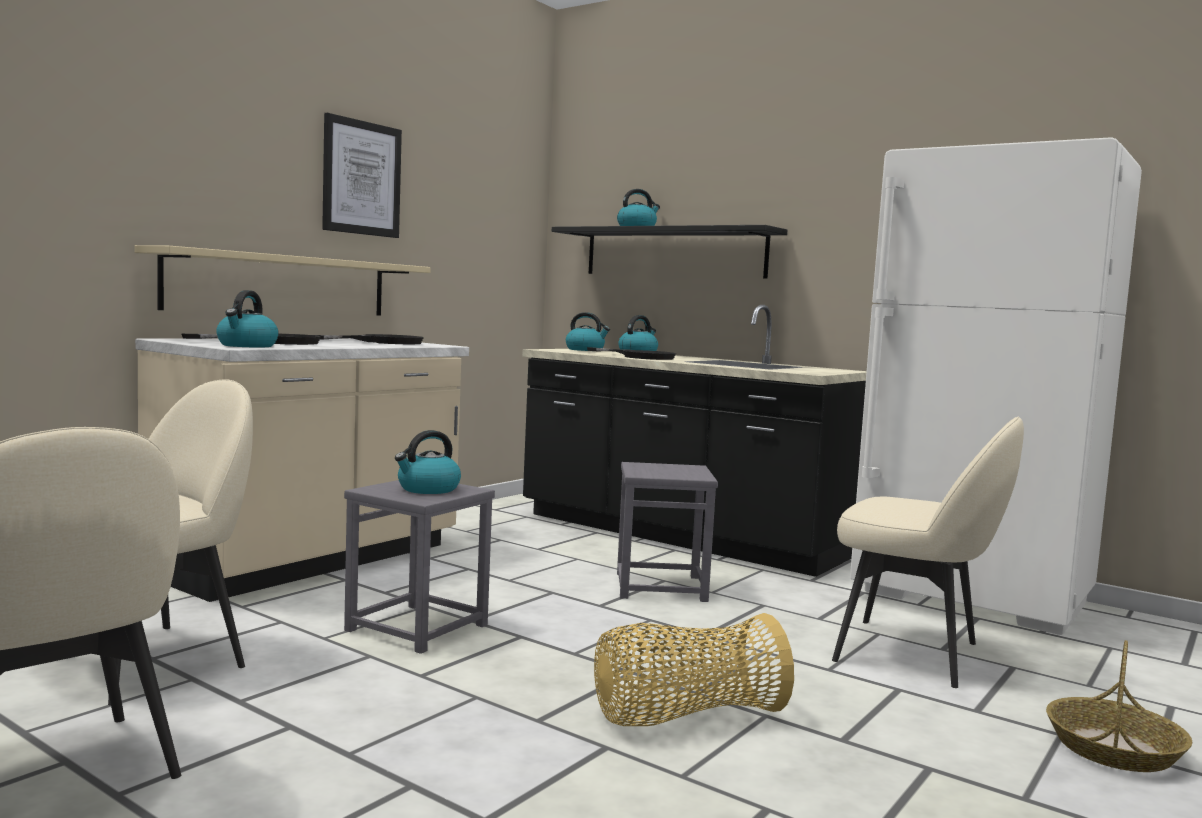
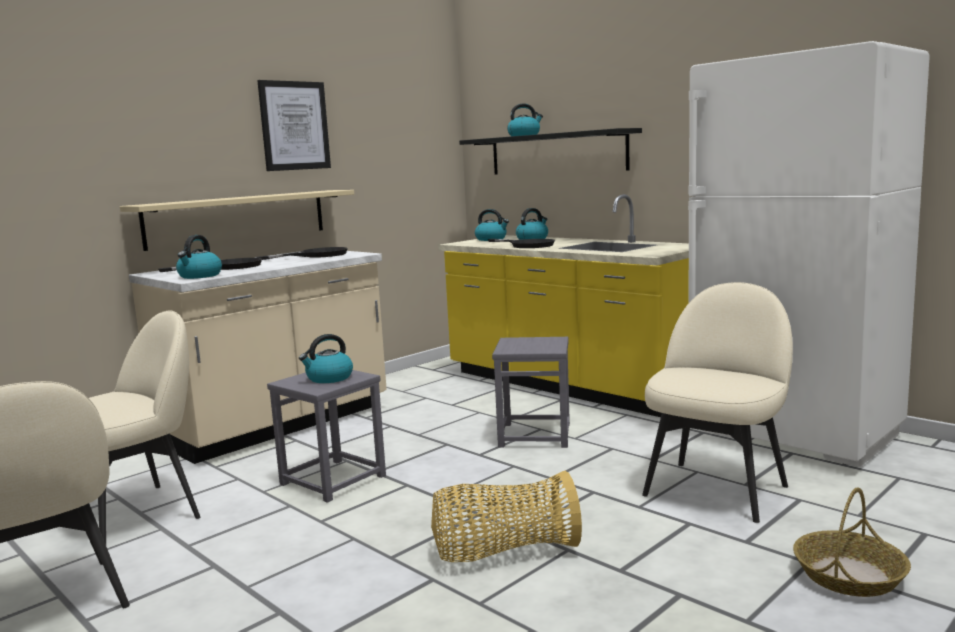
camera: 10 degrees right, 5 degrees up
black counter [522,305,867,577] -> yellow counter [438,194,689,417]
beige chair [832,416,1024,688] -> beige chair turned 90 degrees counterclockwise [642,282,793,523]

